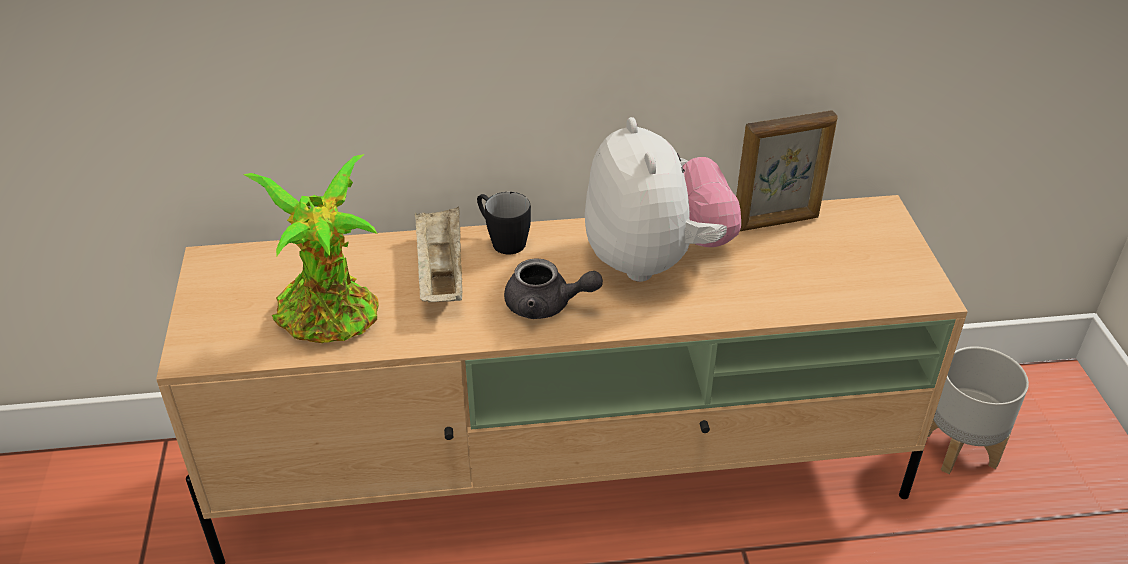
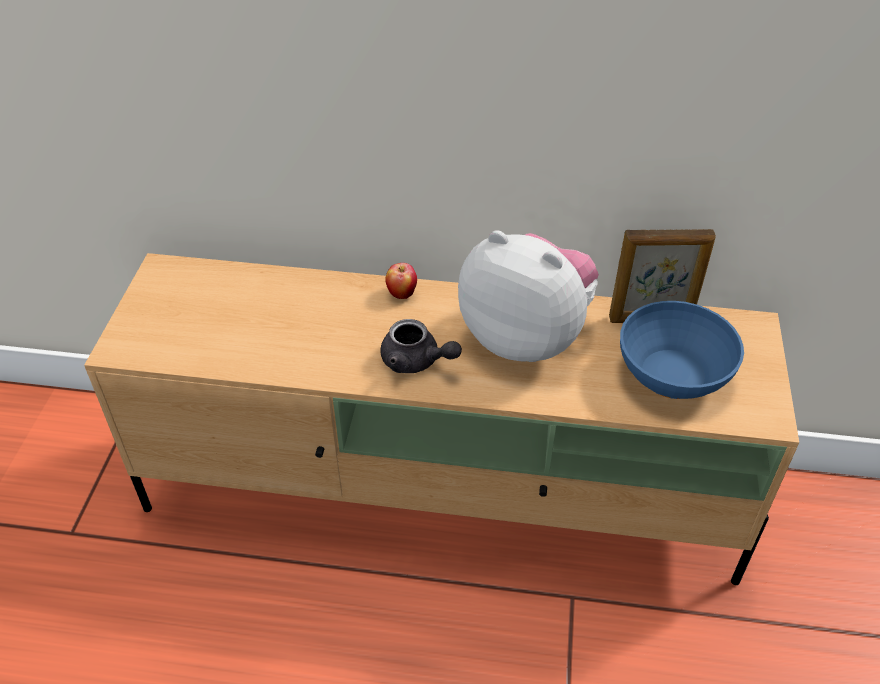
camera: 15 degrees right, 5 degrees up
potted plant [243,154,379,343] -> none
beige tray [414,206,463,302] -> none
black mug [477,192,531,254] -> apple [385,263,417,299]
plush toy [585,117,741,282] -> plush toy turned 60 degrees counterclockwise [458,230,599,362]
grey planter [928,346,1029,474] -> none
none -> blue bowl [620,301,744,399]

